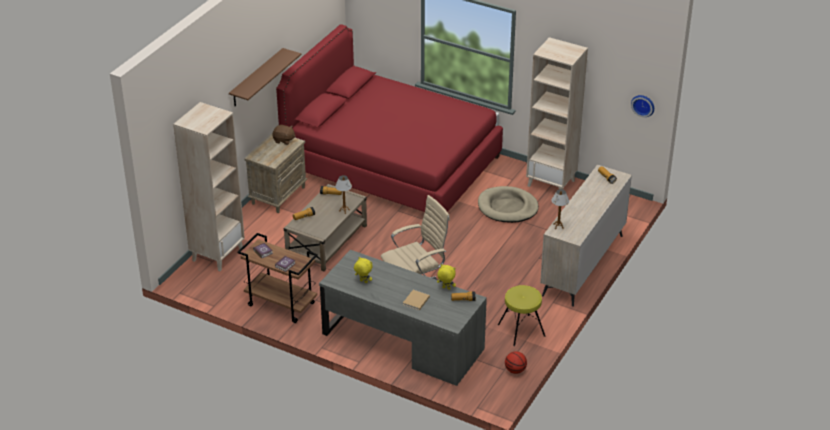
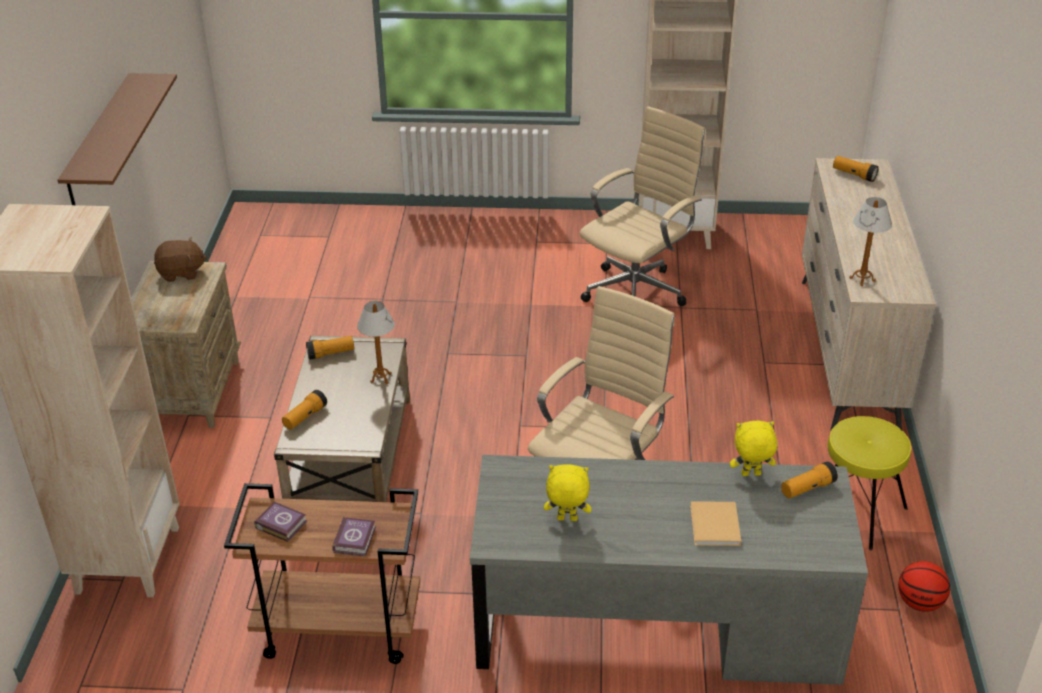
camera: 25 degrees left, 0 degrees up
red bed [276,24,503,212] -> none
beige dog bed [478,186,539,223] -> beige office chair [579,106,705,306]
wall clock [631,95,654,117] -> none

